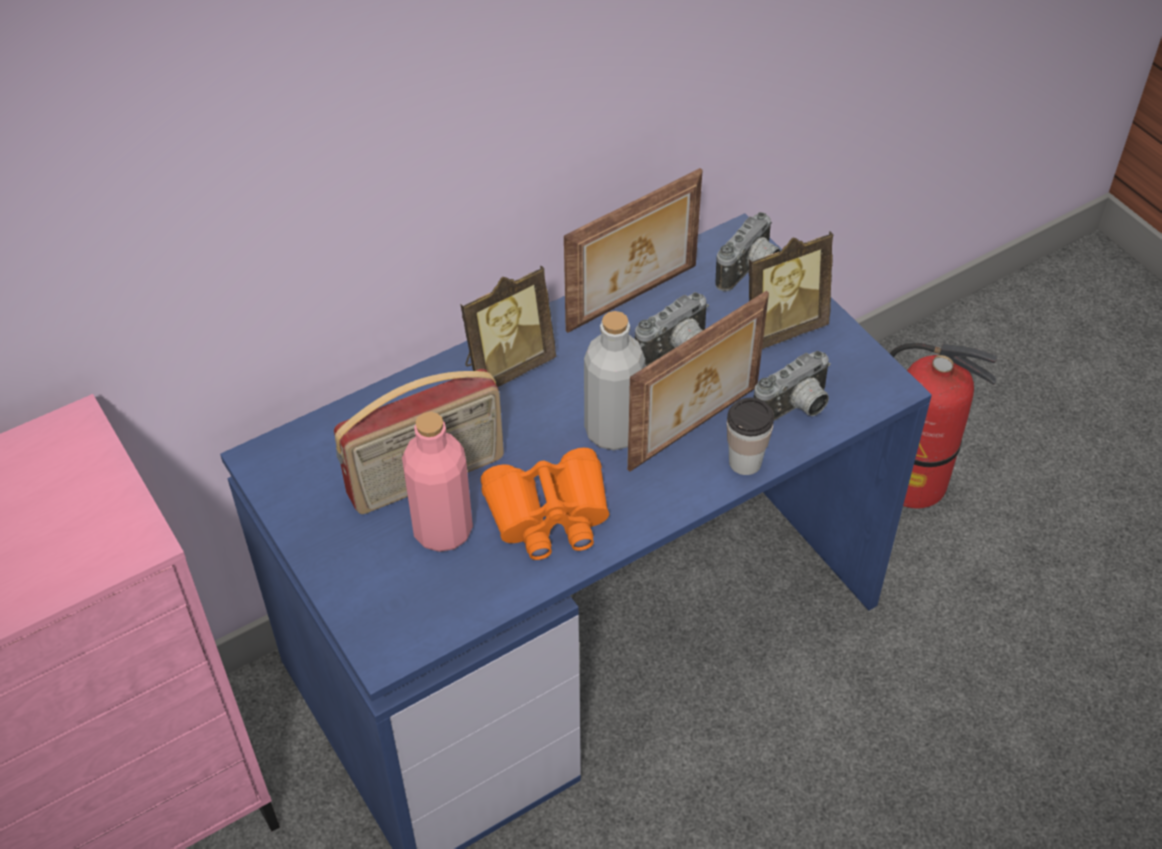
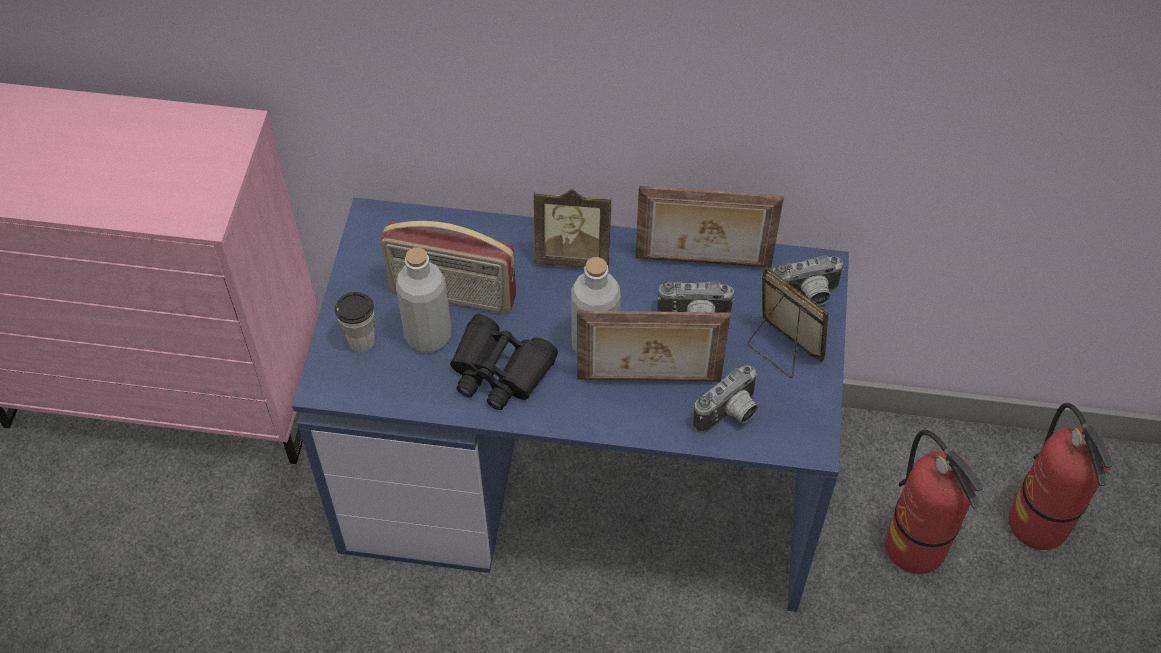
camera: 40 degrees right, 5 degrees up
pink bottle [402,412,473,552] -> grey bottle [396,247,451,352]
orange binoculars [481,448,609,560] -> black binoculars [450,314,558,410]
cup [727,397,774,475] -> cup moved to [335,292,375,352]
picture frame [749,232,833,349] -> picture frame turned 150 degrees counterclockwise [747,266,829,378]
camera [754,351,831,421] -> camera turned 45 degrees counterclockwise [693,365,758,433]
none -> fire extinguisher [1008,403,1113,550]

